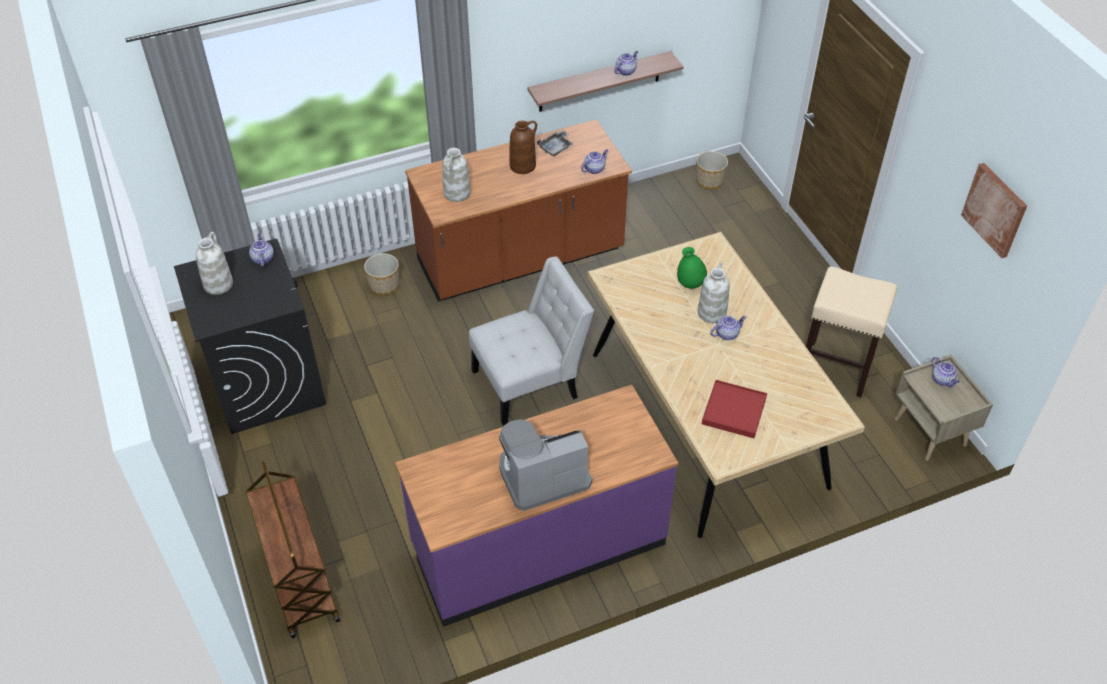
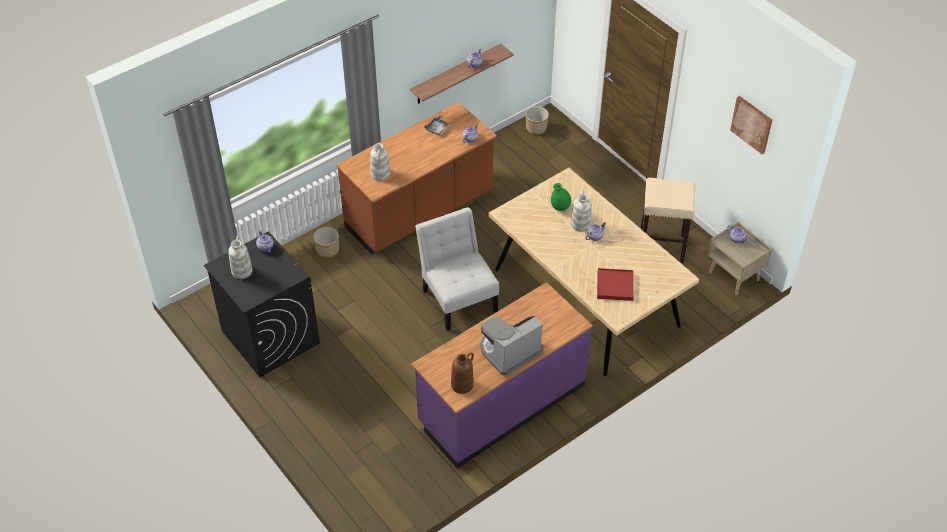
camera: 15 degrees left, 0 degrees up
brown cart [246,461,340,639] -> none
white chair [469,256,594,425] -> white chair turned 75 degrees counterclockwise [415,207,499,331]
brown vase [509,121,537,174] -> brown vase moved to [451,353,474,394]

